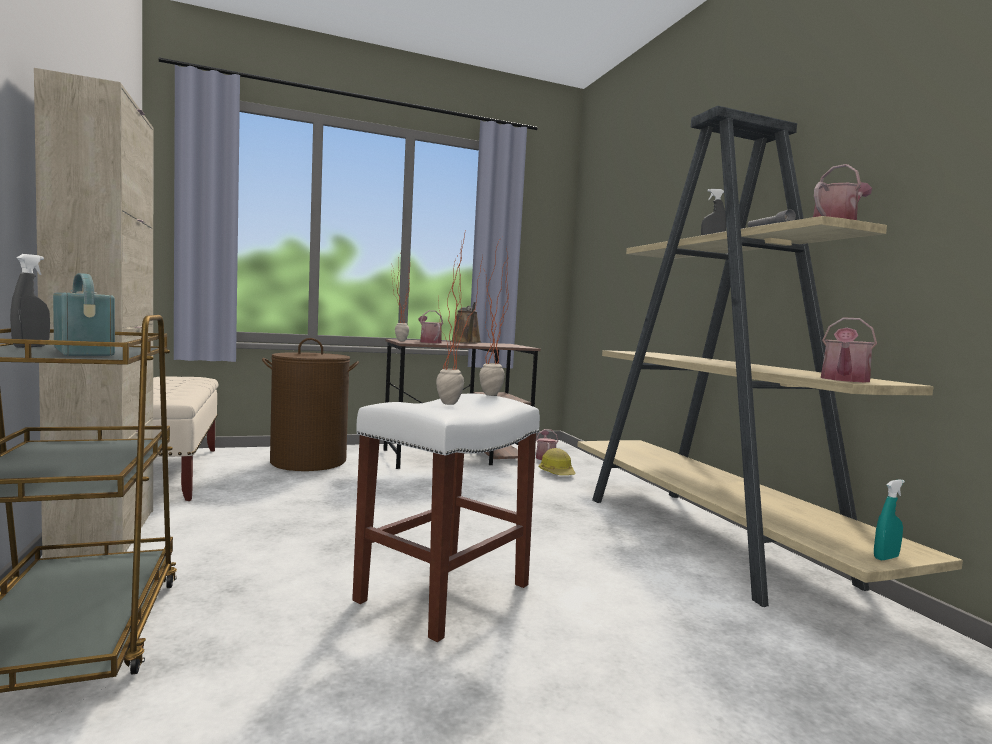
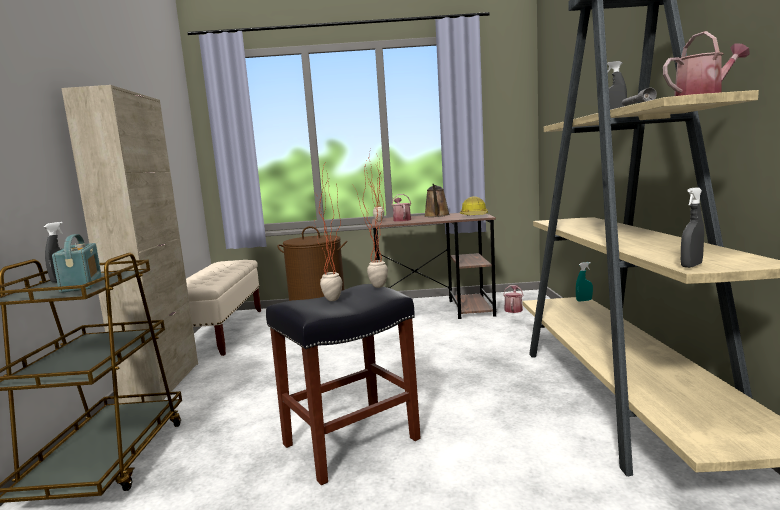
camera: 20 degrees right, 5 degrees up
white stool [352,394,540,642] -> black stool [266,284,421,485]
hard hat [539,448,576,475] -> hard hat moved to [460,196,488,215]
watering can [821,317,877,383] -> grey spray bottle [681,187,704,268]
turquoise spray bottle [874,479,905,560] -> turquoise spray bottle moved to [576,262,593,302]

